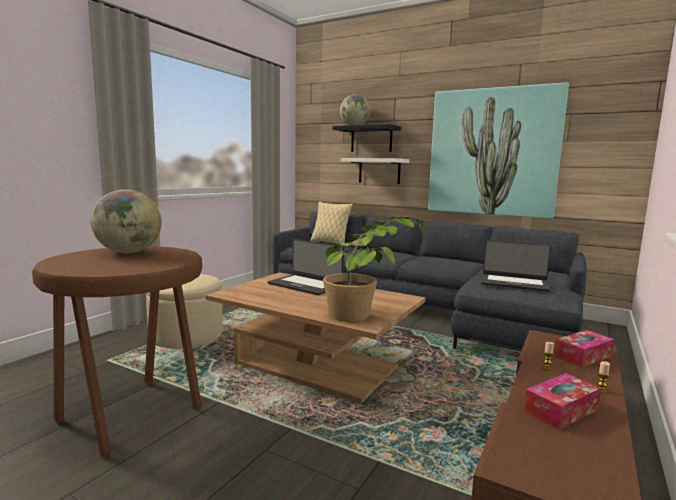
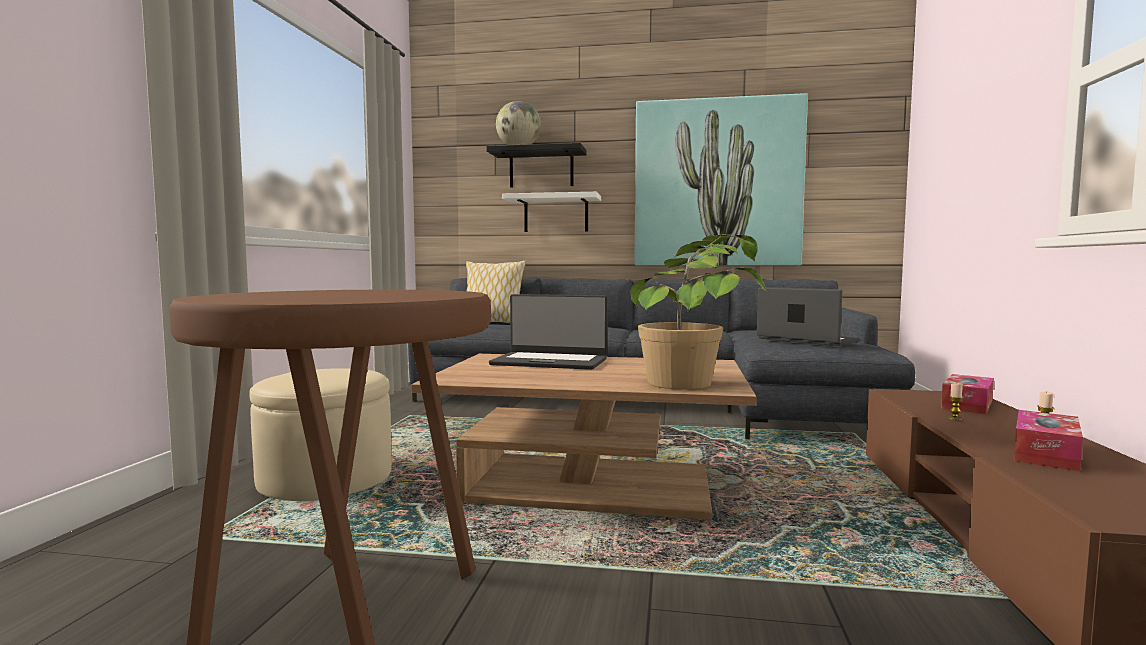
camera: 20 degrees left, 5 degrees down
globe [91,190,162,253] -> none
laptop [481,240,551,292] -> laptop turned 135 degrees counterclockwise [757,287,860,346]

